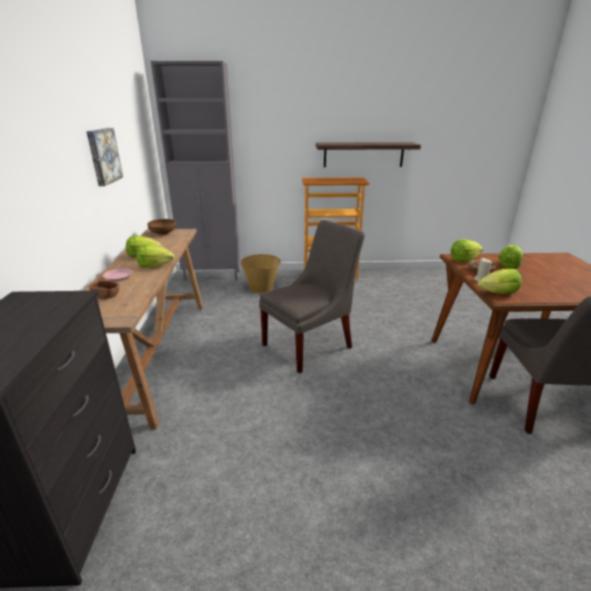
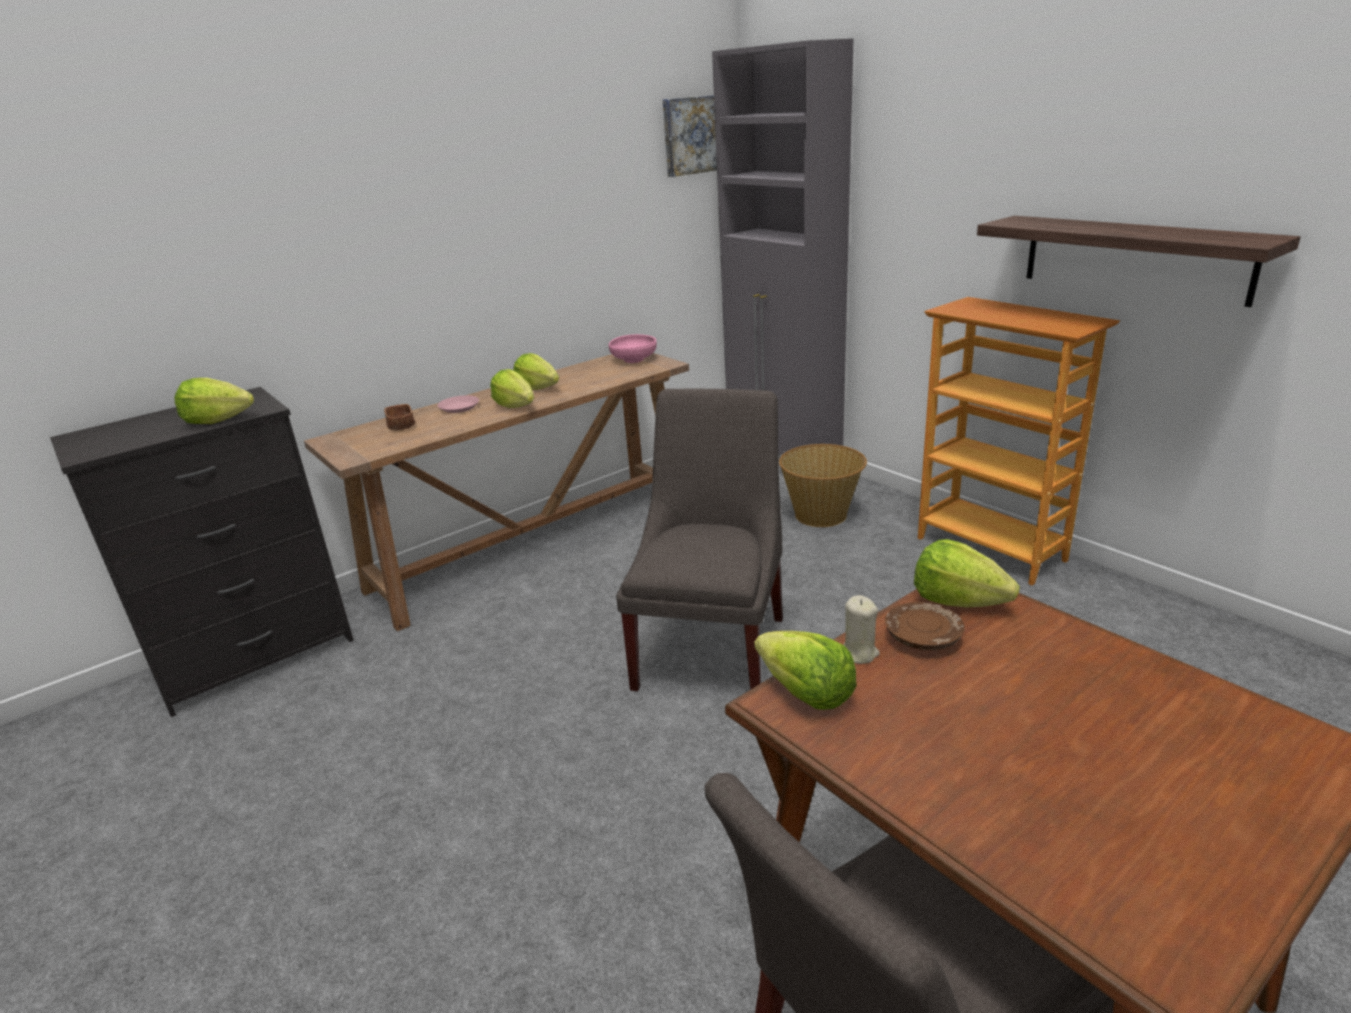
camera: 55 degrees right, 0 degrees up
picture [86,128,123,186] -> picture moved to [663,95,717,177]
brown bowl [147,219,176,235] -> pink bowl [609,334,657,363]
grey chair [259,220,365,374] -> grey chair turned 90 degrees counterclockwise [616,389,783,691]
lettuce [498,245,523,269] -> lettuce moved to [174,378,254,424]

